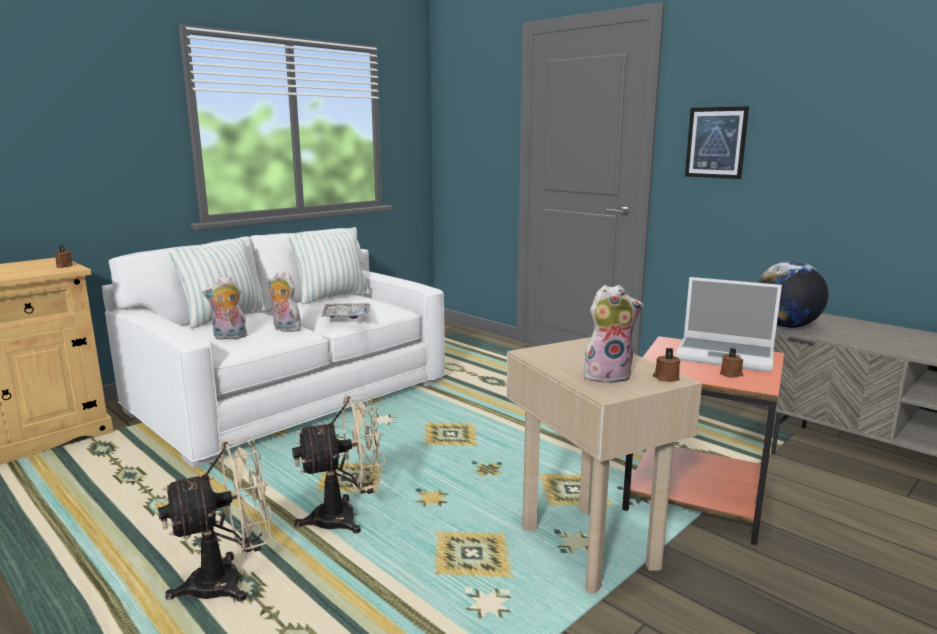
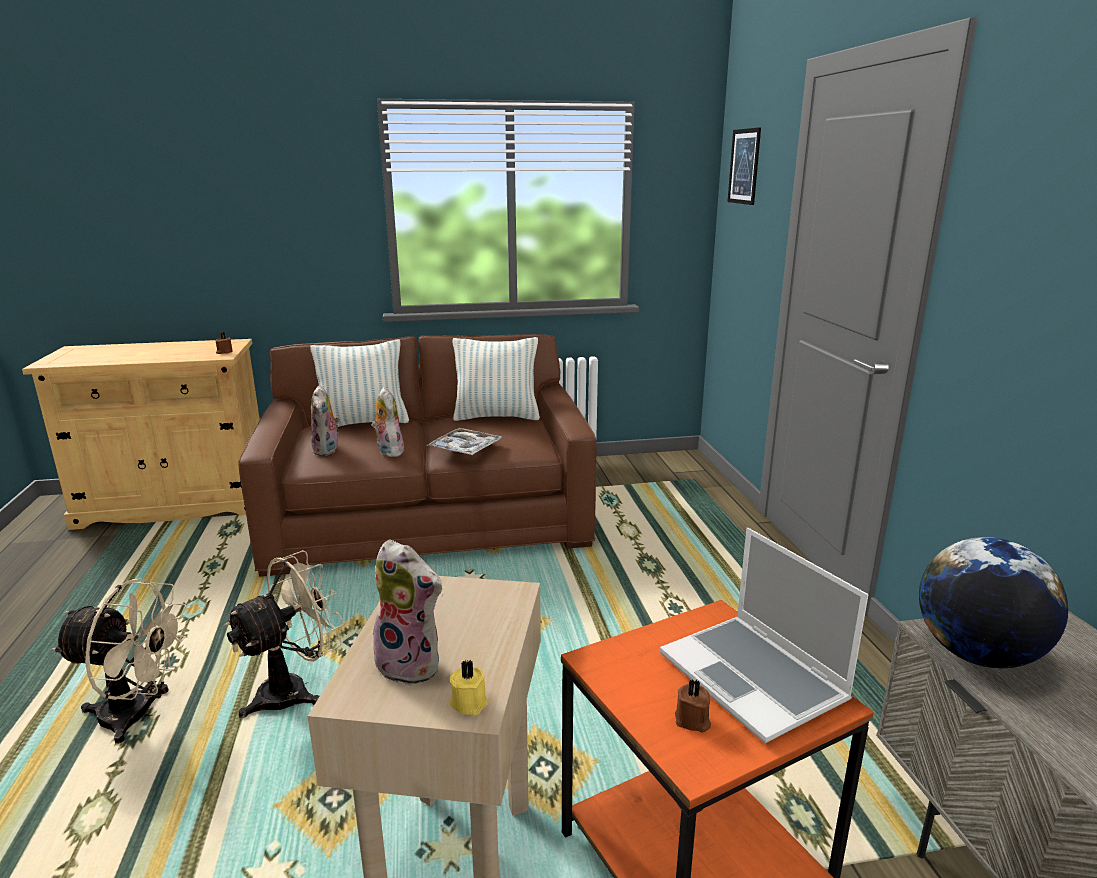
camera: 35 degrees right, 5 degrees up
white sofa [102,228,445,468] -> brown sofa [238,334,596,577]
plush toy [203,276,247,340] -> plush toy turned 120 degrees counterclockwise [311,385,340,456]
beige fan [292,393,386,534] -> beige fan turned 60 degrees counterclockwise [225,550,345,718]
brown candle [653,348,680,382] -> yellow candle [450,660,488,715]
picture [685,106,749,179] -> picture moved to [727,127,761,205]

